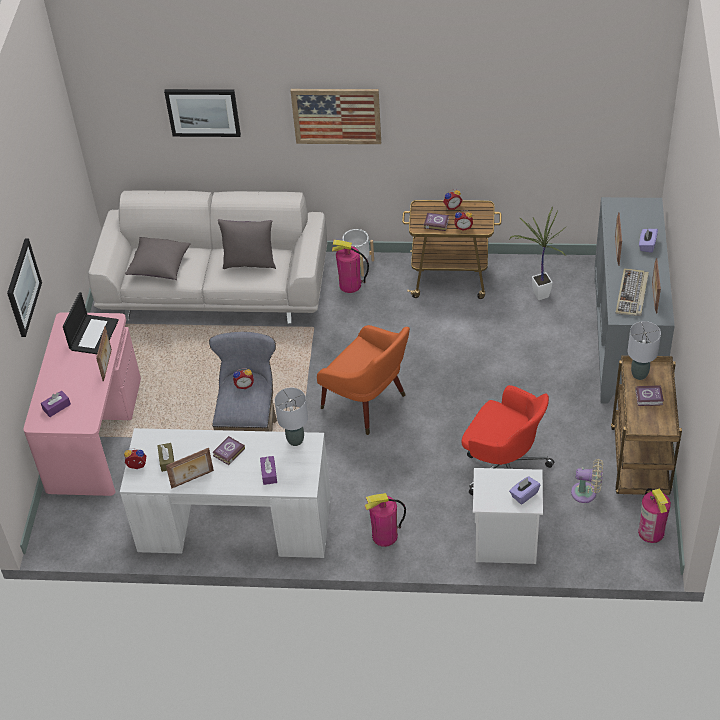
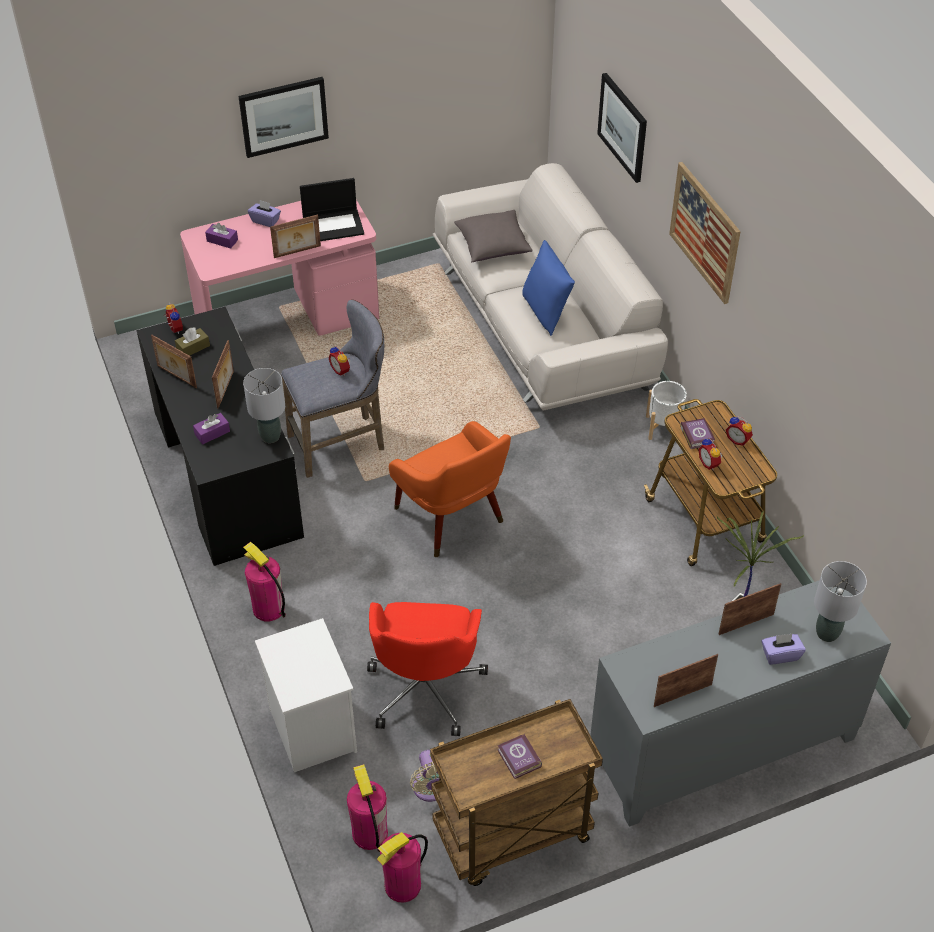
camera: 60 degrees right, 0 degrees up
white desk [120,428,331,558] -> black desk [137,307,304,566]
book [212,436,245,465] -> picture frame [212,340,234,408]
grey pillow [218,219,276,269] -> blue pillow [522,240,575,336]
orange armchair [317,325,410,435] -> orange armchair turned 45 degrees counterclockwise [389,421,511,557]
fire extinguisher [332,240,369,293] -> fire extinguisher moved to [347,764,388,852]
purple tissue box [509,477,540,504] -> purple tissue box moved to [248,200,281,227]
keyboard [615,268,649,316] -> none
grey table lamp [628,321,661,380] -> grey table lamp moved to [814,561,867,642]

